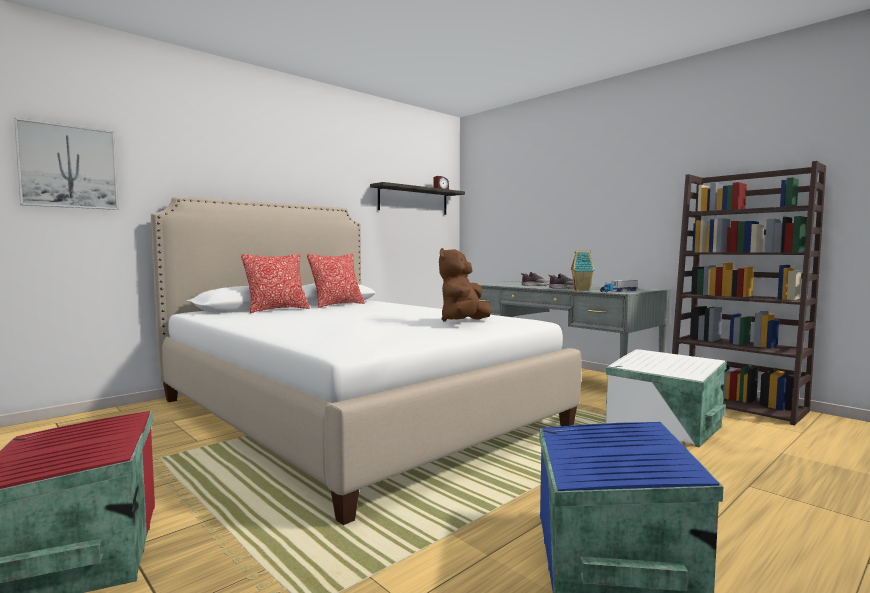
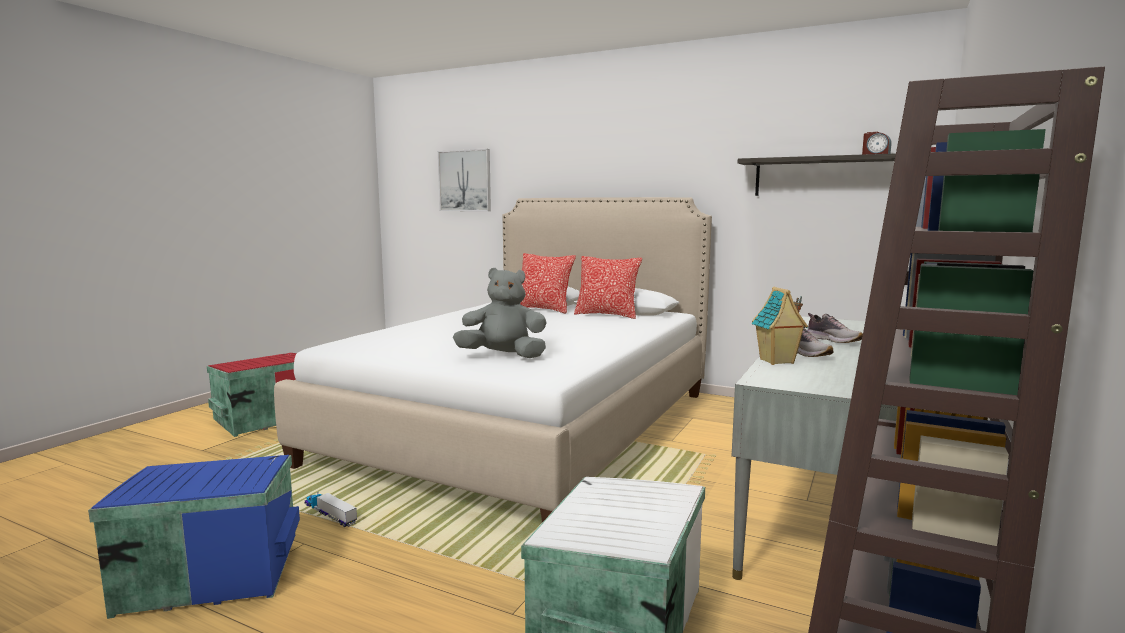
camera: 70 degrees right, 5 degrees up
brown plush toy [439,248,491,321] -> grey plush toy [453,268,547,358]
toy truck [600,280,638,292] -> toy truck moved to [305,493,357,527]

